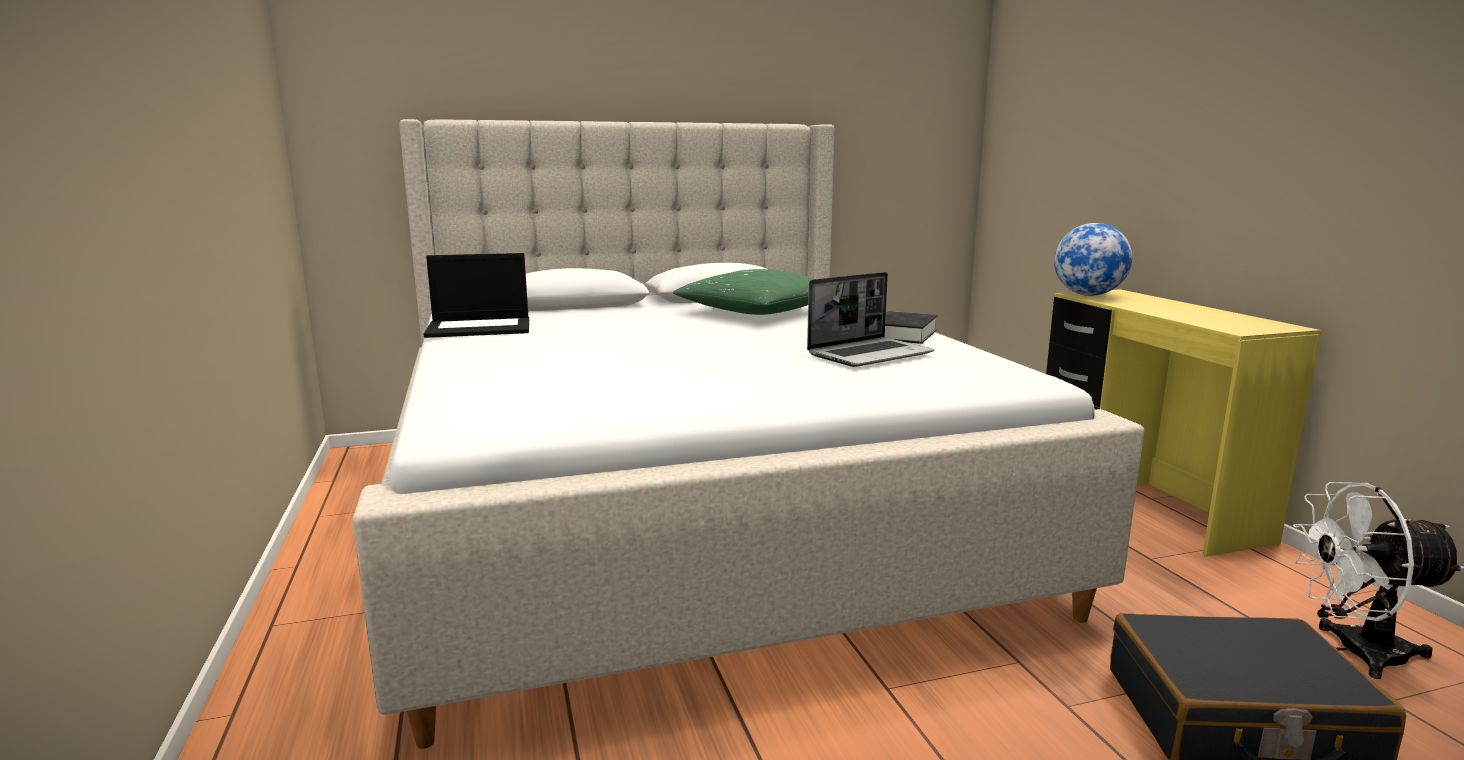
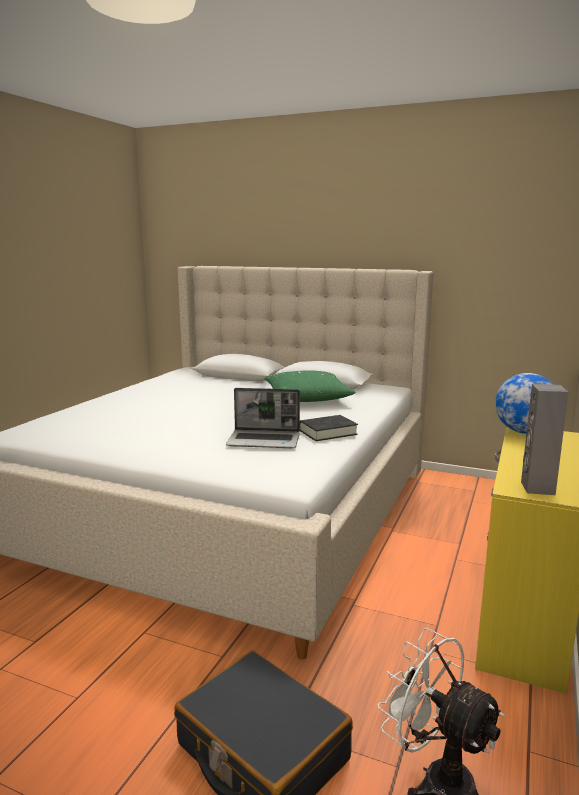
camera: 40 degrees right, 0 degrees up
laptop [424,253,529,338] -> none
none -> grey speaker [521,384,569,495]

